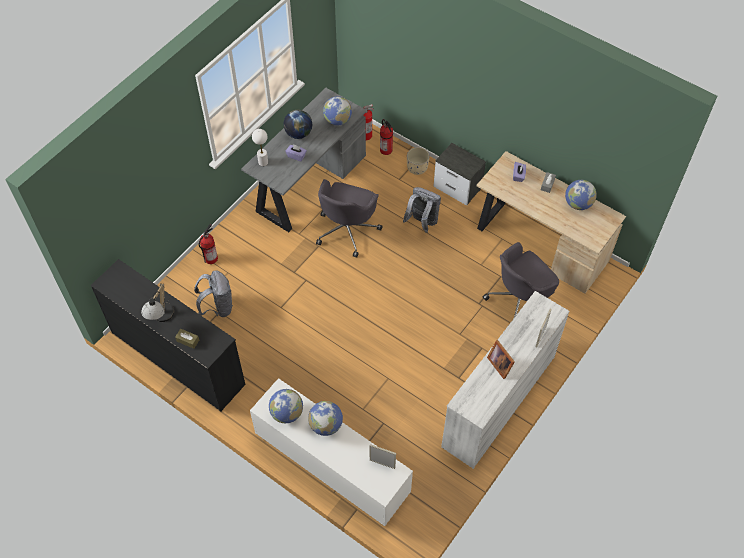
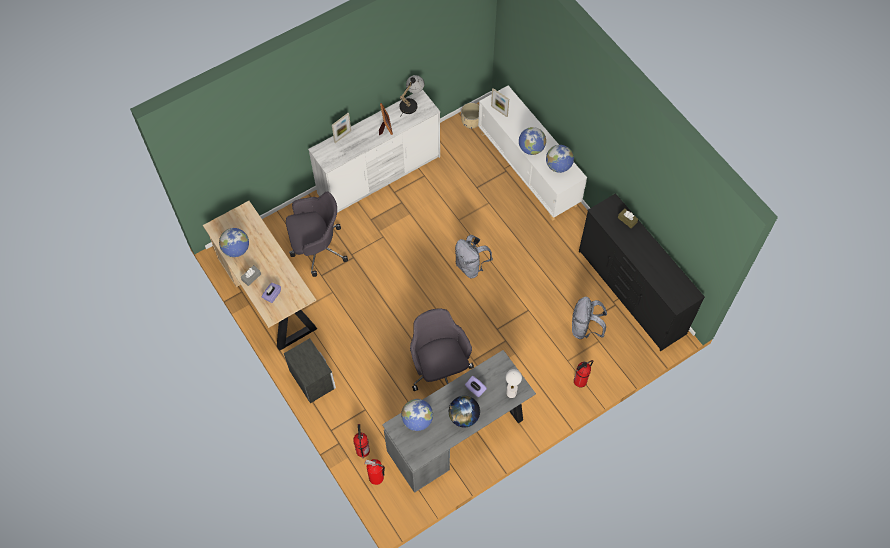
camera: 160 degrees left, 5 degrees up
table lamp [141,283,174,322] -> table lamp moved to [399,75,424,118]
grey office chair [316,179,383,258] -> grey office chair turned 60 degrees counterclockwise [410,308,474,391]
grey backpack [403,187,441,233] -> grey backpack moved to [455,235,493,278]
beige planter [407,147,430,175] -> beige planter moved to [461,103,479,129]

